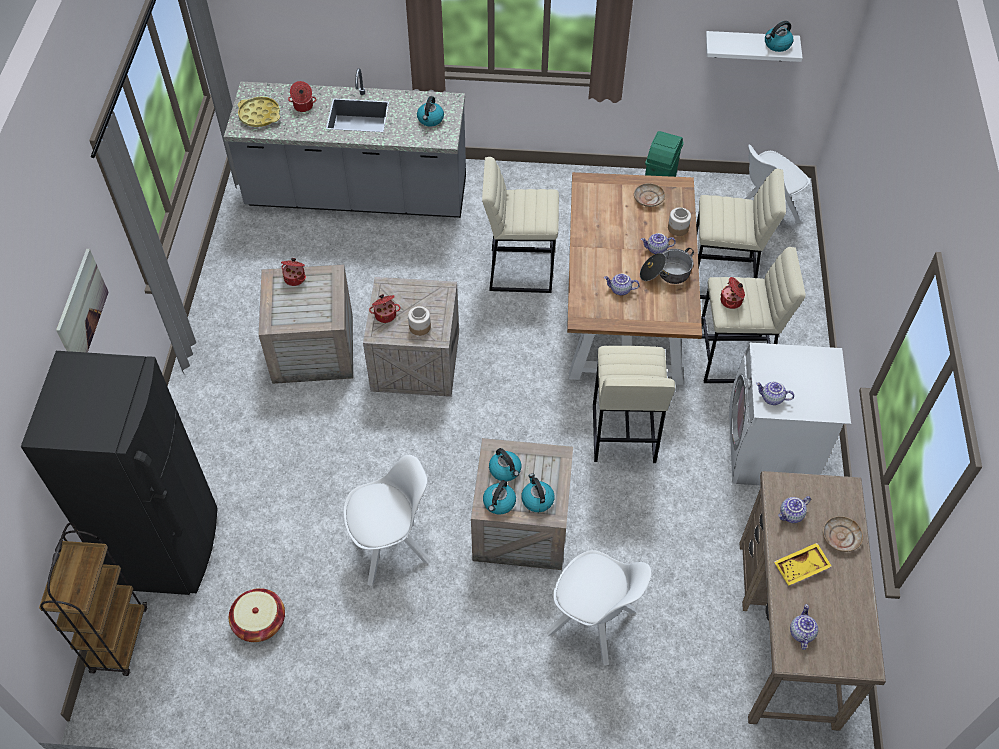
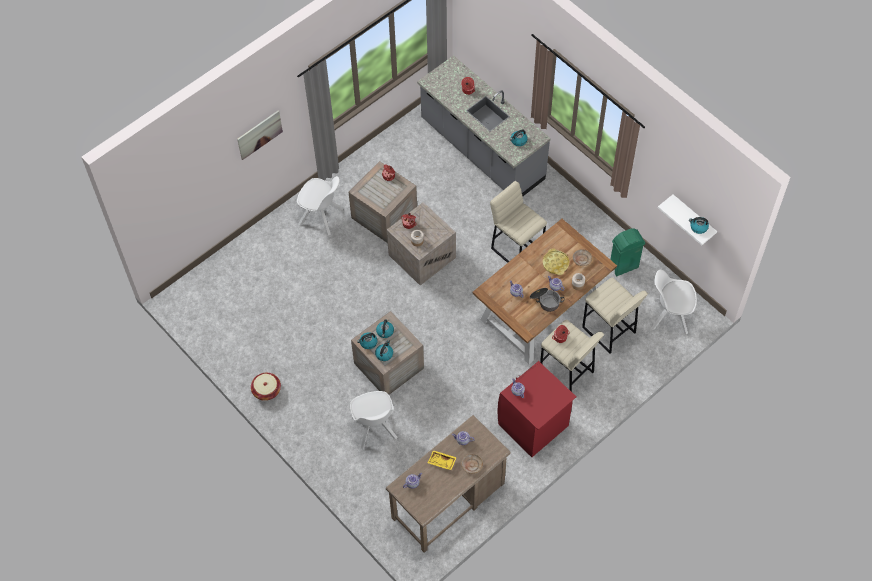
camera: 45 degrees right, 5 degrees up
black fridge [21,351,218,595] -> none
brown cart [39,523,148,676] -> none
basket [229,588,285,642] -> basket moved to [251,373,281,401]
yellow tray [238,96,280,127] -> yellow tray moved to [543,248,569,275]
white chair [343,455,432,586] -> white chair moved to [297,176,343,235]
beige stool [593,346,675,463] -> none
white washing machine [729,343,851,485] -> red washing machine [498,361,576,457]

